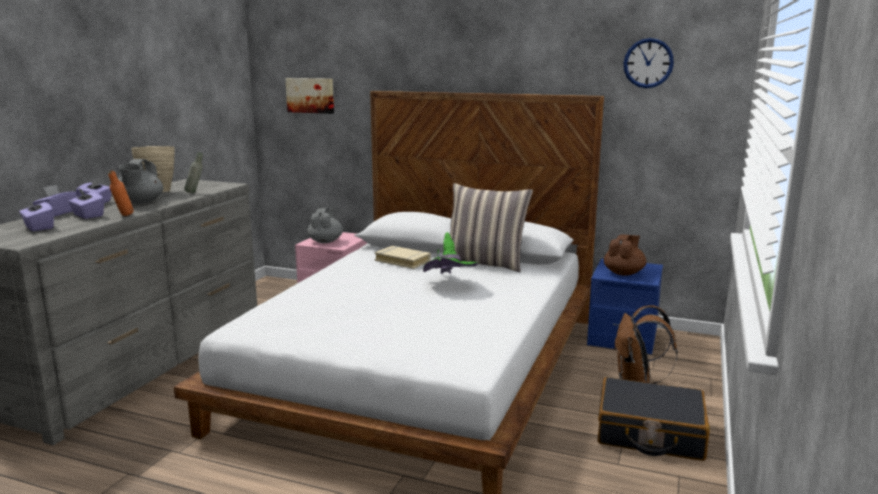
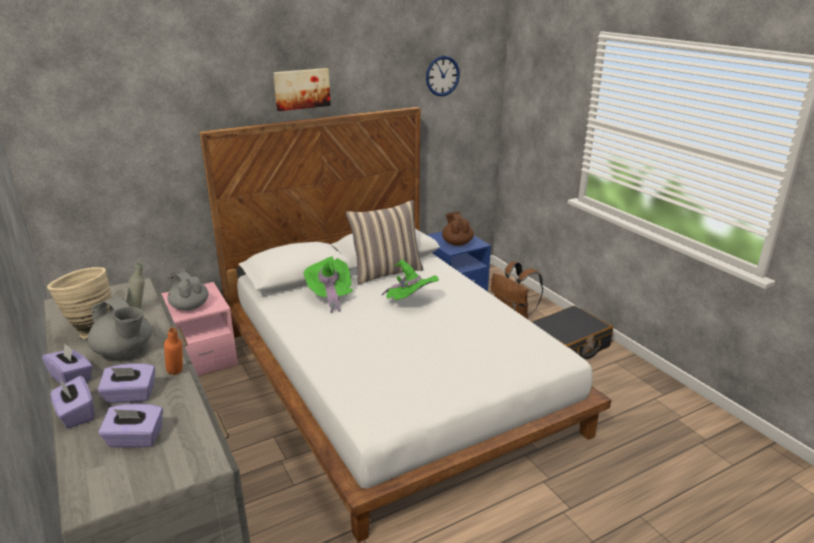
camera: 50 degrees left, 10 degrees up
picture [285,78,334,114] -> picture moved to [273,68,331,111]
beige book [375,246,431,269] -> green hat [304,256,353,313]

